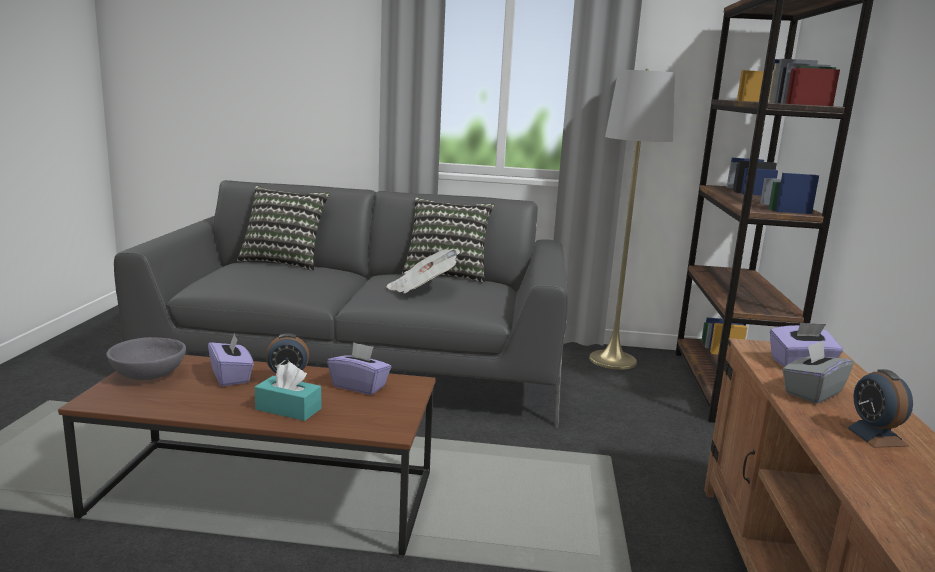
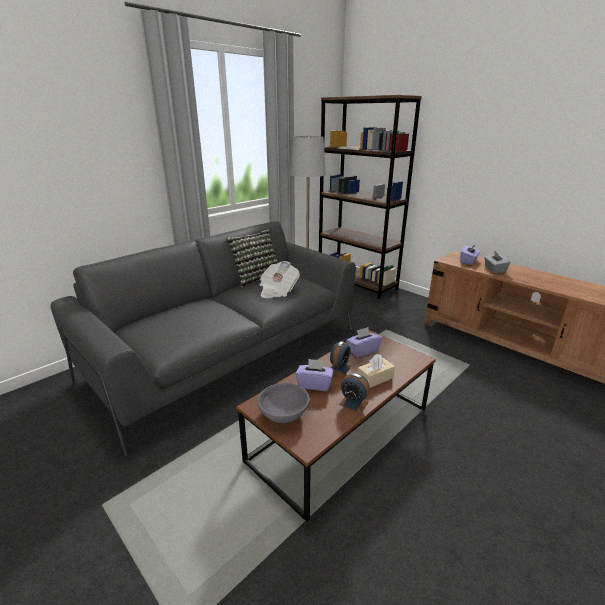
camera: 50 degrees left, 10 degrees up
pillow [237,186,330,271] -> none
turquoise tissue box [255,362,321,421] -> beige tissue box [358,354,395,388]
alarm clock [842,369,913,448] -> alarm clock moved to [339,373,370,413]

